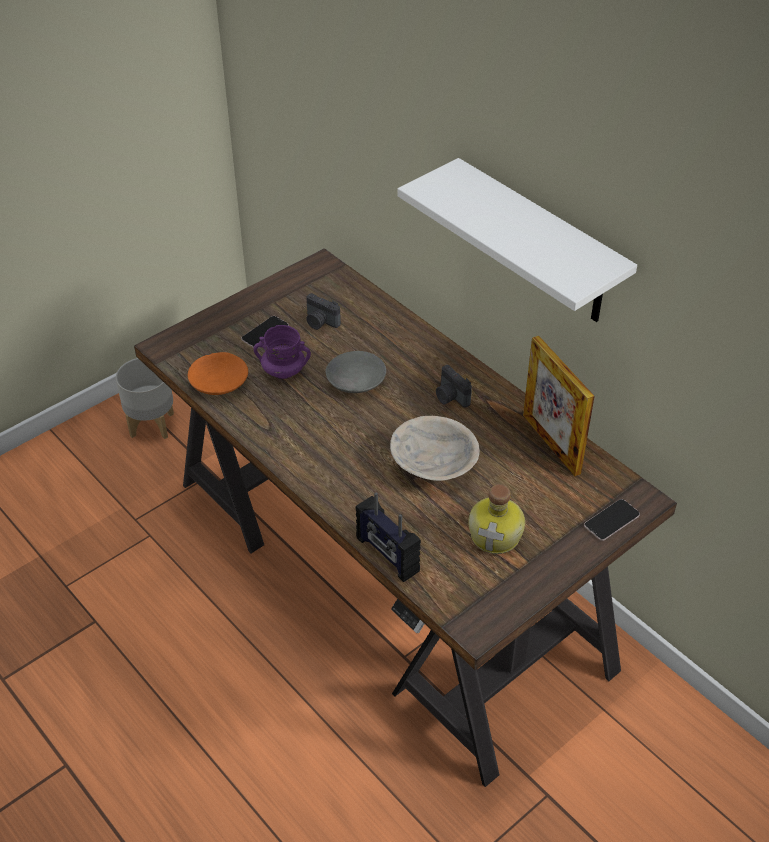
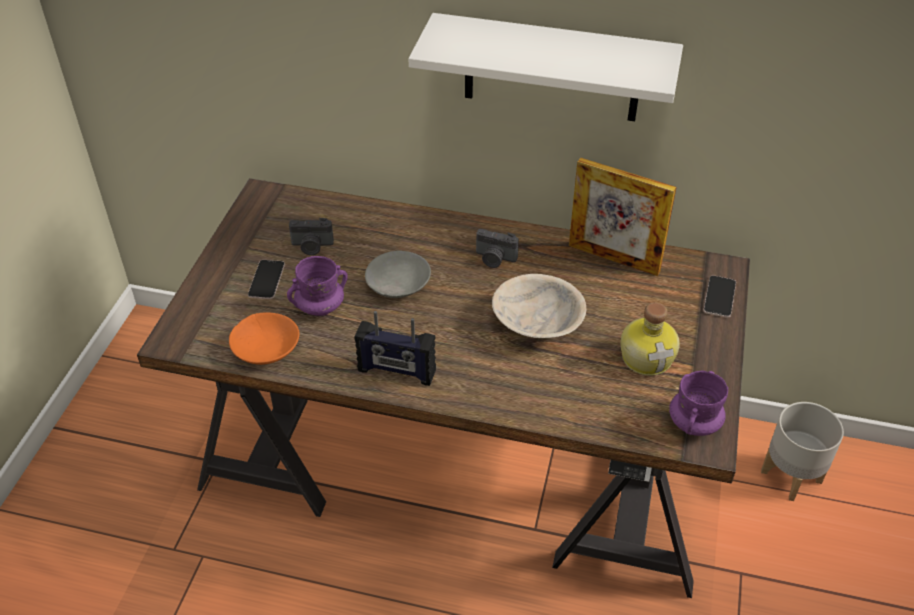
camera: 35 degrees left, 0 degrees up
grey planter [116,358,174,439] -> grey planter moved to [761,402,844,501]
radio [356,492,421,582] -> radio moved to [355,311,436,386]
none -> purple mug [669,371,728,436]

